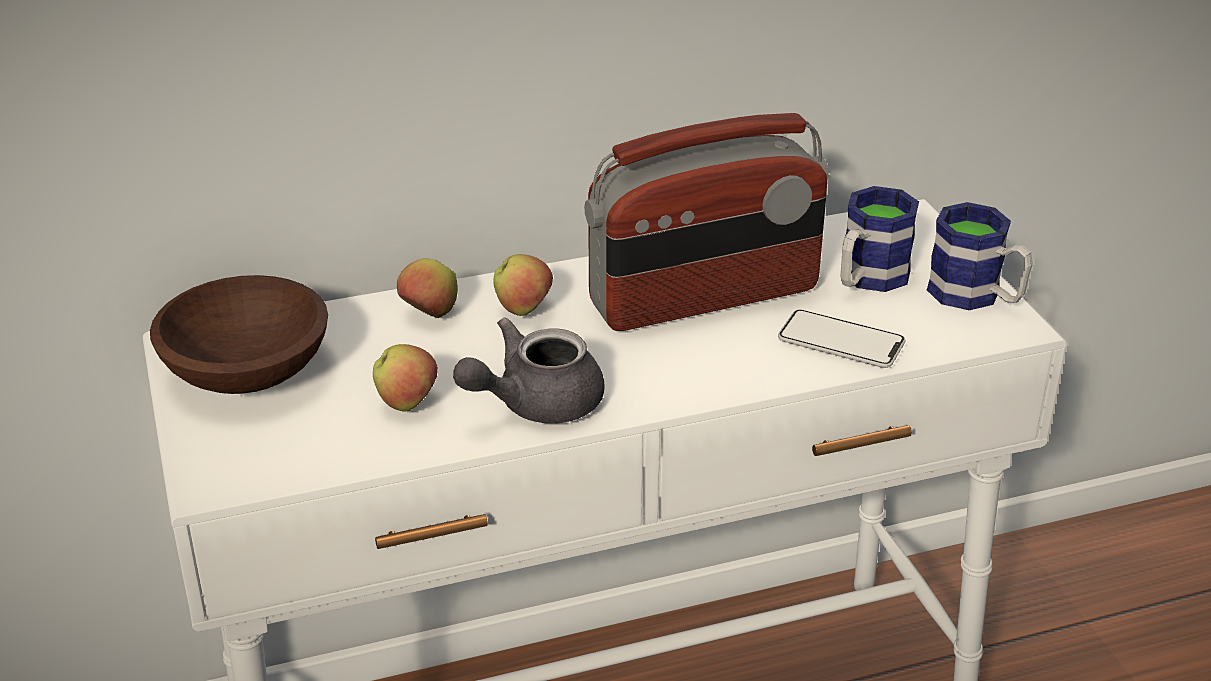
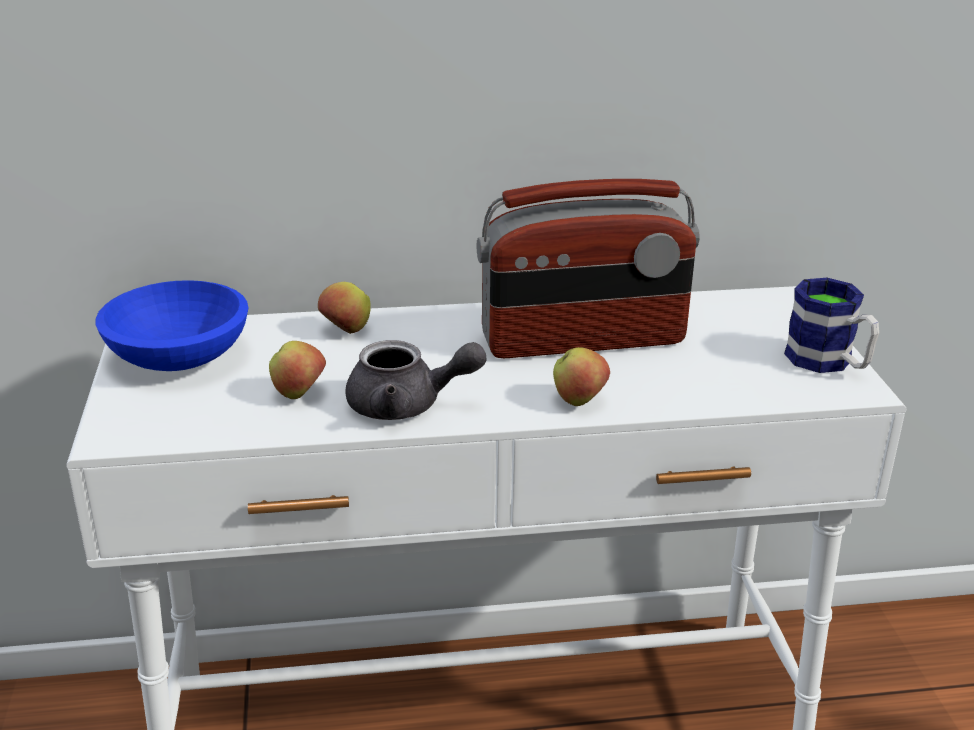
camera: 10 degrees right, 5 degrees down
brown bowl [150,275,328,394] -> blue bowl [95,280,248,371]
grey teapot [453,317,604,423] -> grey teapot turned 150 degrees counterclockwise [345,340,486,420]
apple [493,254,553,316] -> apple moved to [553,347,610,406]
phone [778,310,905,368] -> none
mug [841,186,919,292] -> none

